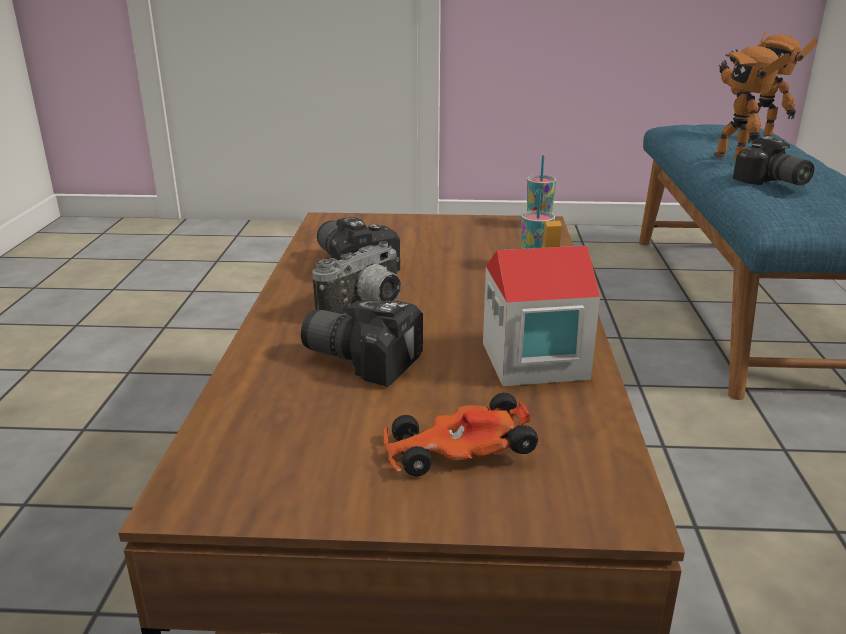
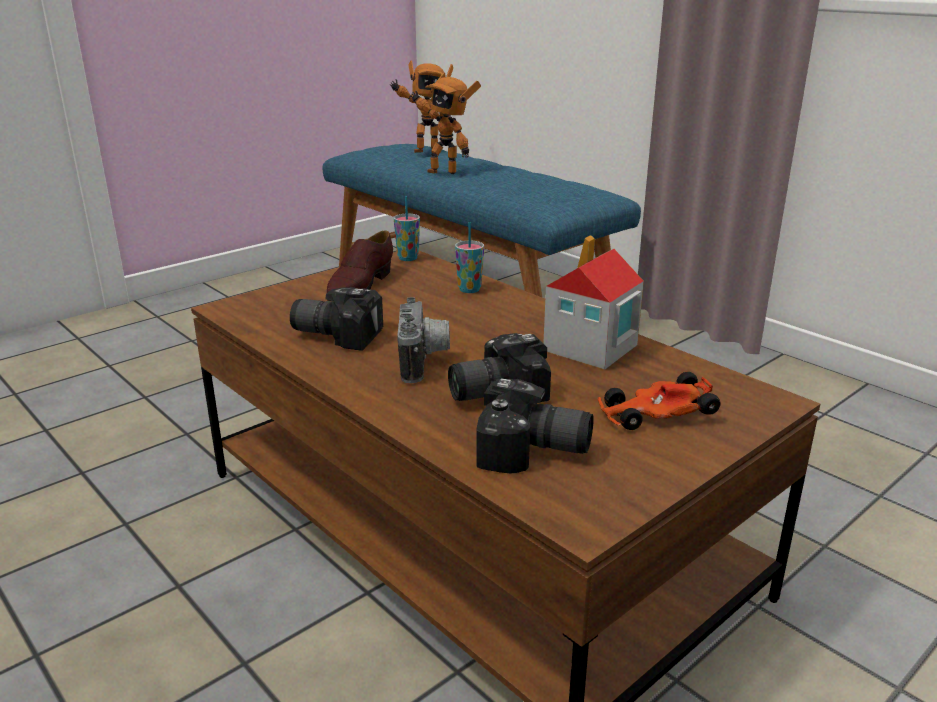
camera: 45 degrees left, 0 degrees up
toy car [383,392,538,476] -> toy car turned 45 degrees clockwise [598,372,721,430]
camera [733,136,814,185] -> camera moved to [476,378,594,473]
none -> brown shoe [327,230,393,301]

